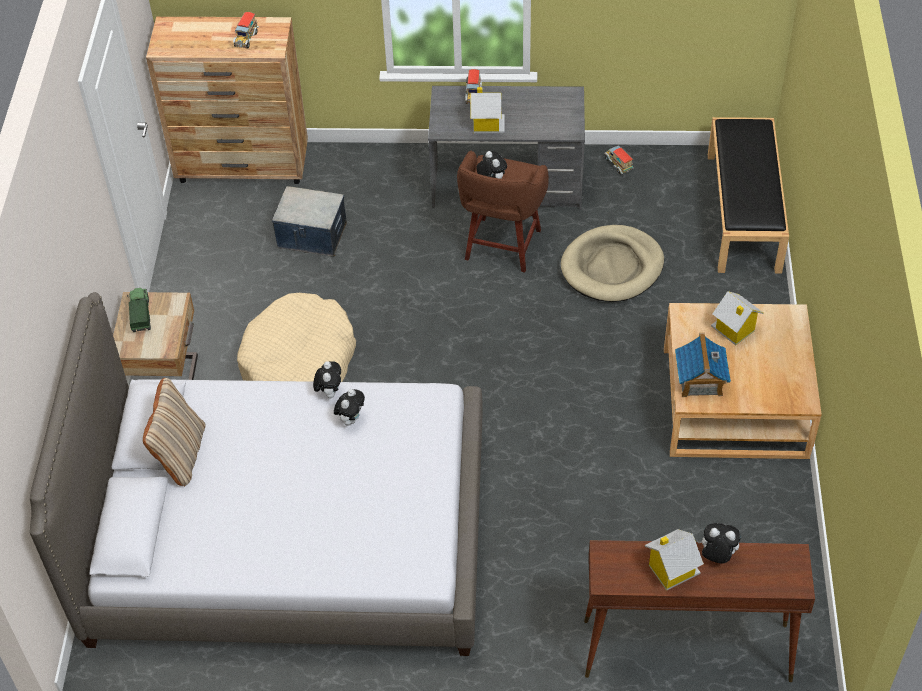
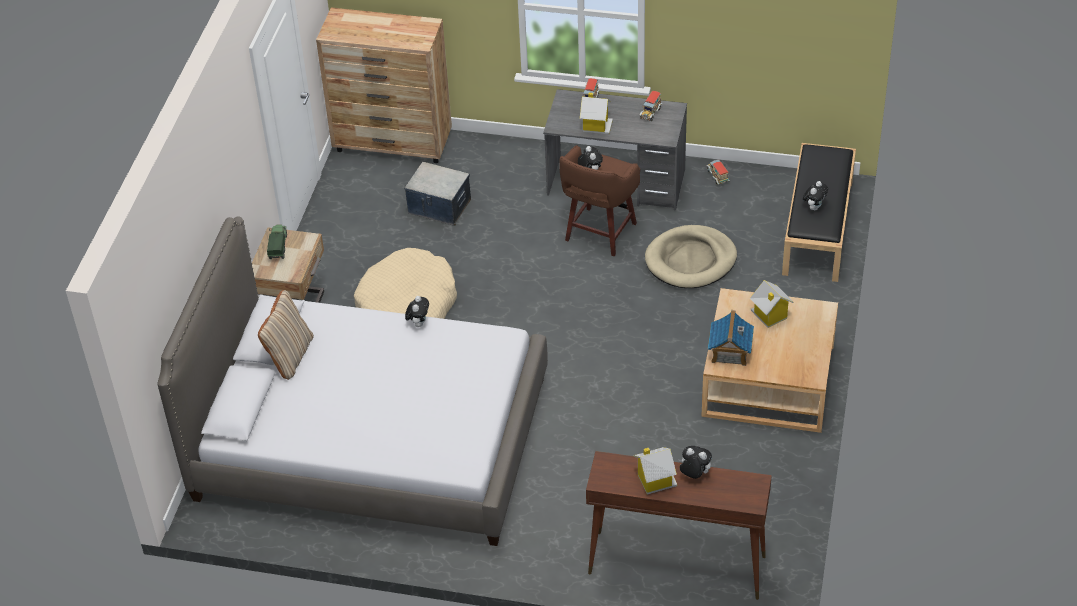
camera: 10 degrees right, 5 degrees down
toy truck [233,12,259,49] -> toy truck moved to [640,91,662,121]
plush toy [334,389,365,426] -> plush toy moved to [803,181,828,210]

